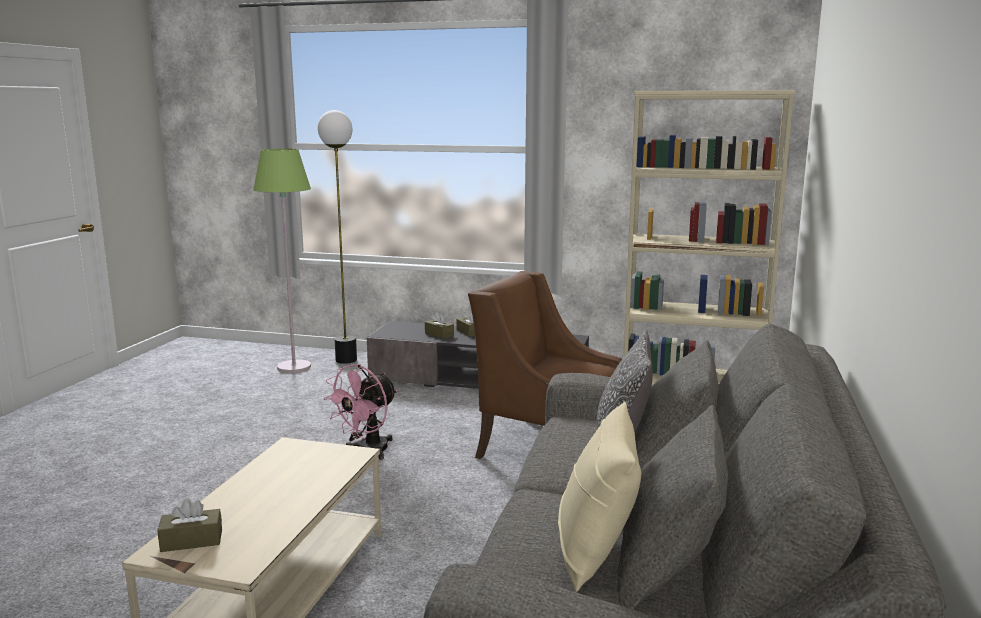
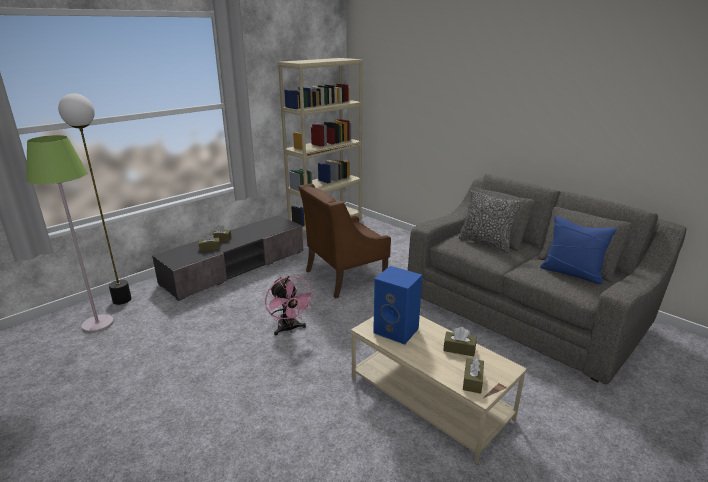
camera: 60 degrees left, 10 degrees up
beige pillow [558,402,641,592] -> blue pillow [540,216,617,284]
none -> blue speaker [373,266,422,345]
none -> brown tissue box [443,327,476,356]

